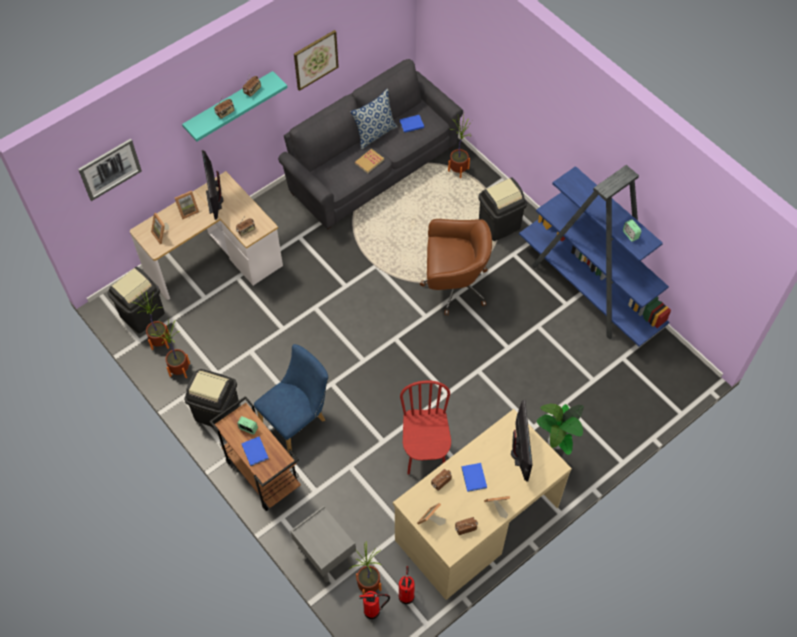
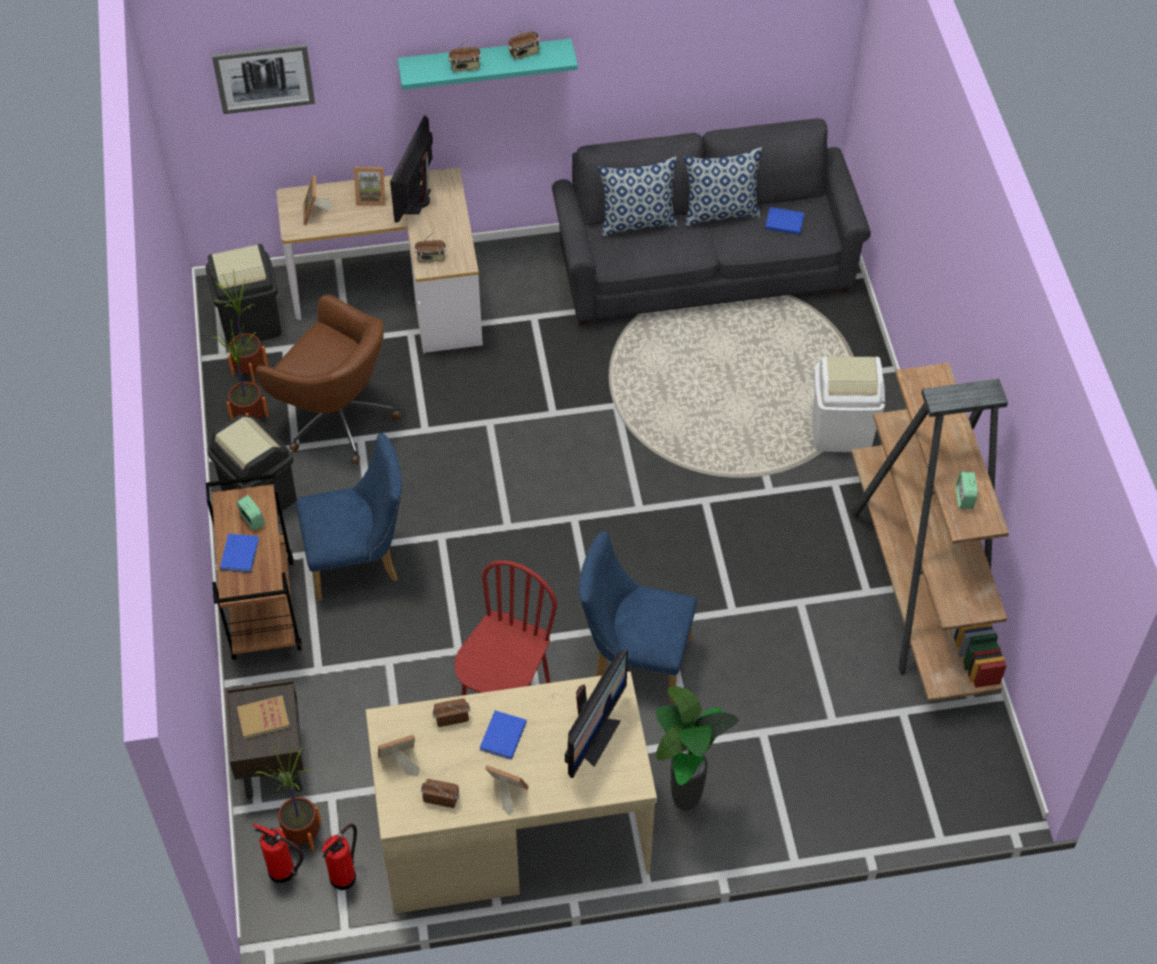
camera: 30 degrees right, 5 degrees down
grey nightstand [290,506,356,583] -> brown nightstand [224,679,304,799]
picture [294,30,339,91] -> none
book [355,149,384,174] -> book moved to [237,695,290,740]
brown office chair [420,219,492,315] -> brown office chair moved to [256,294,401,464]
potted plant [448,116,472,178] -> none
black trash can [478,177,527,241] -> white trash can [812,356,885,452]
blue bookcase [519,165,671,347] -> brown bookcase [851,363,1009,702]
none -> blue chair [578,531,697,703]
none -> pillow [598,156,678,237]

